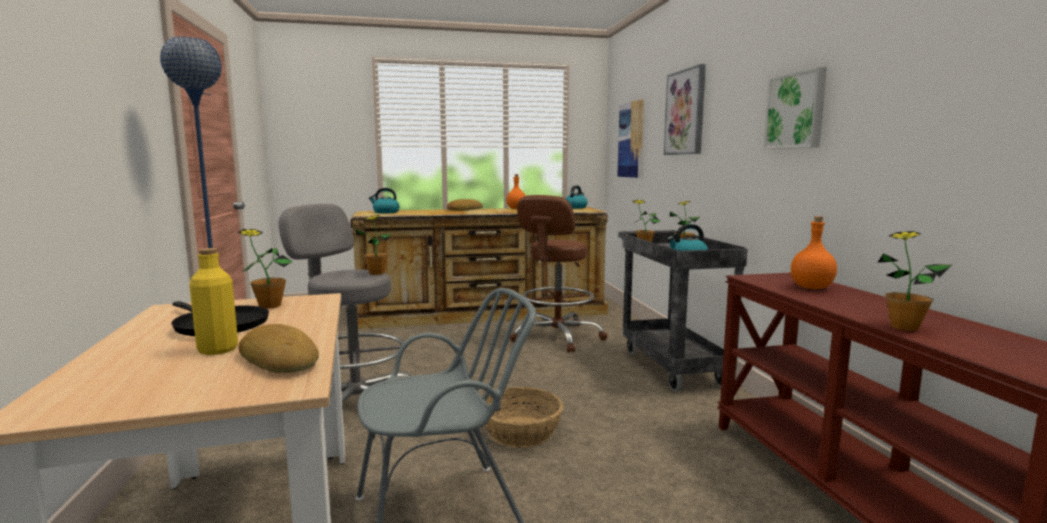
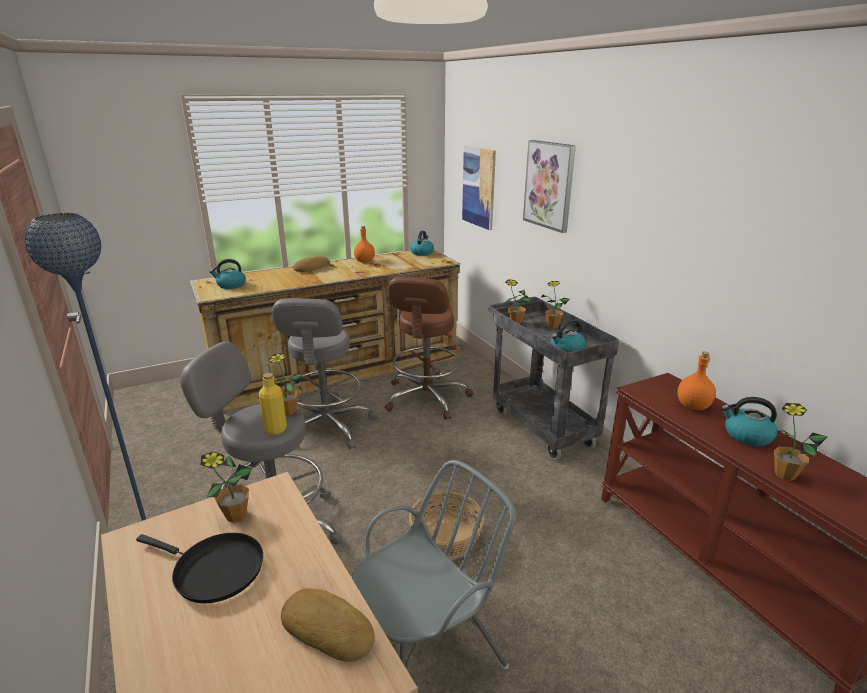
camera: 15 degrees left, 15 degrees up
yellow bottle [189,248,238,355] -> yellow bottle moved to [259,373,287,435]
picture [763,67,827,149] -> none
none -> grey stool [272,298,377,449]
none -> kettle [721,397,778,446]

